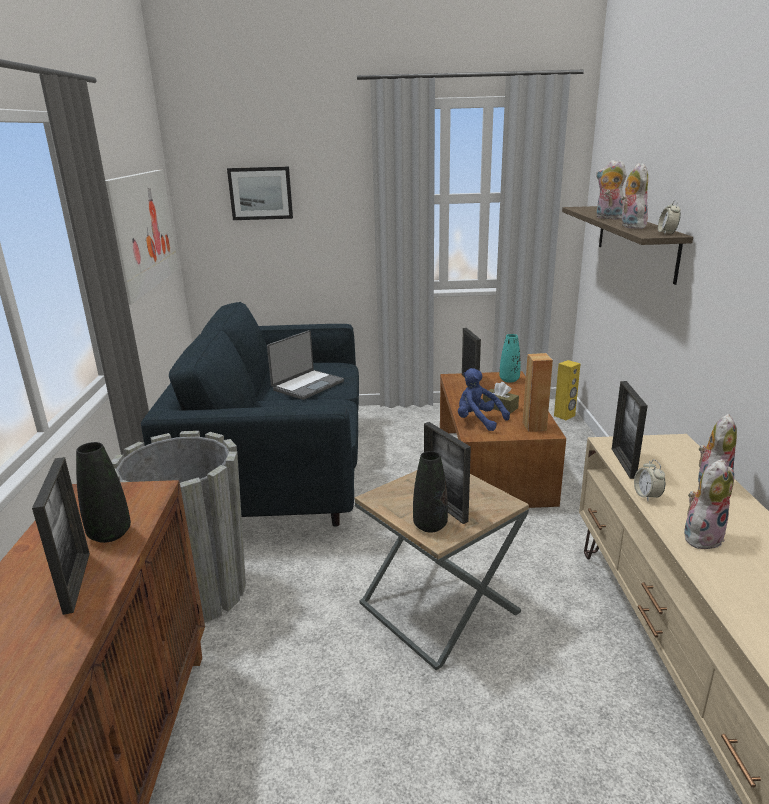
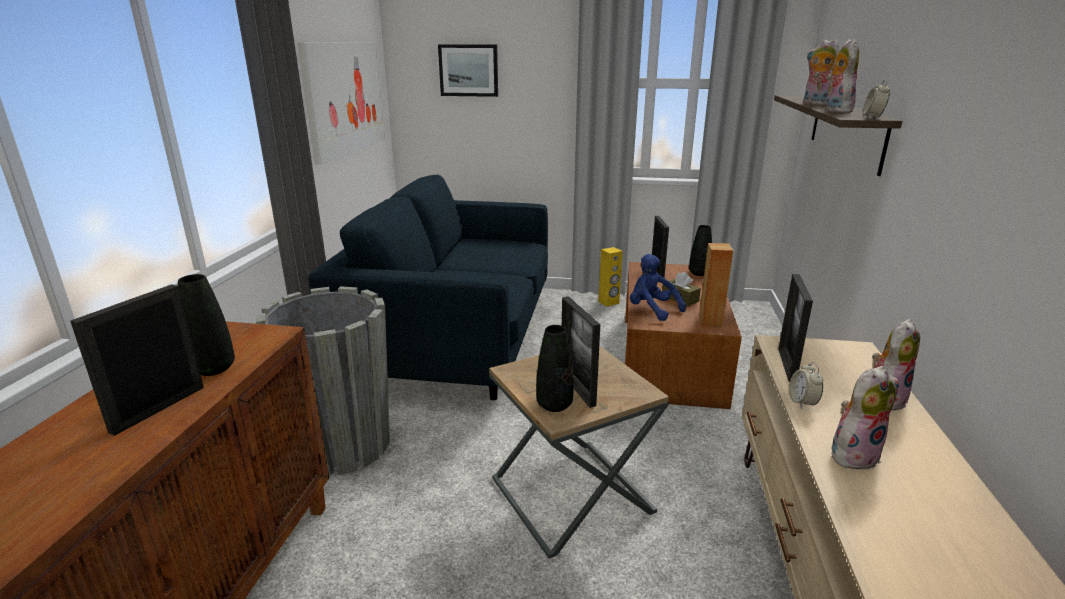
camera: 10 degrees right, 0 degrees up
picture frame [32,457,90,615] -> picture frame turned 150 degrees counterclockwise [70,284,204,436]
laptop [267,330,344,400] -> none
turquoise vase [500,334,521,383] -> black vase [689,225,712,276]
yellow speaker [554,360,581,420] -> yellow speaker moved to [599,247,623,307]

